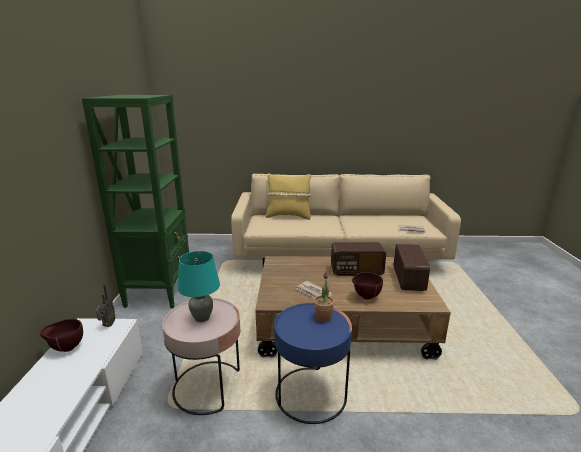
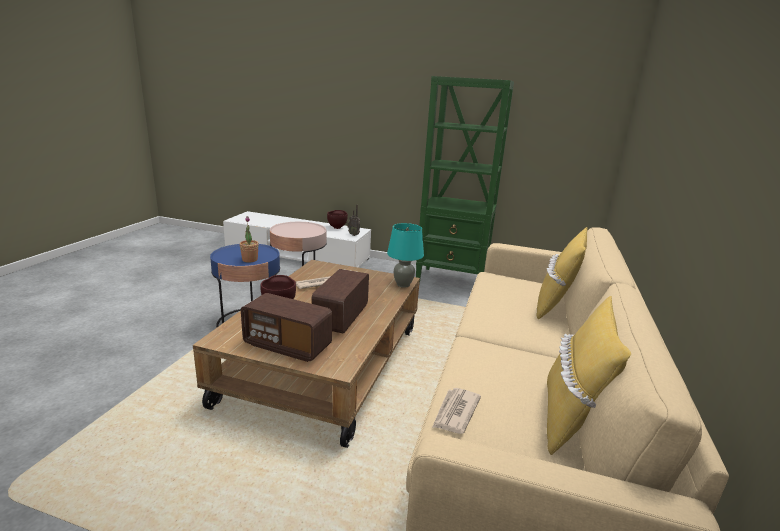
camera: 105 degrees right, 0 degrees up
turquoise table lamp [178,251,220,322] -> turquoise table lamp moved to [387,223,424,288]
none -> yellow pillow [547,296,631,455]

